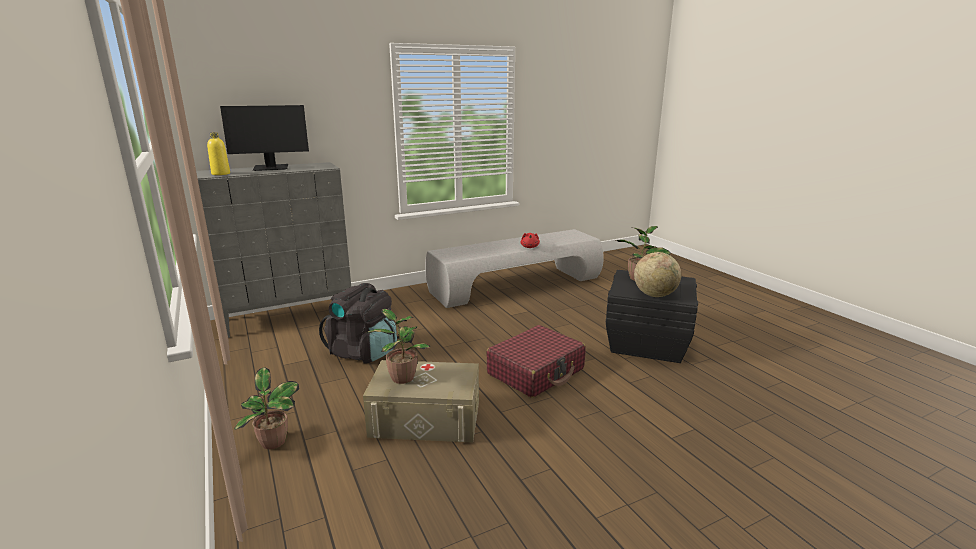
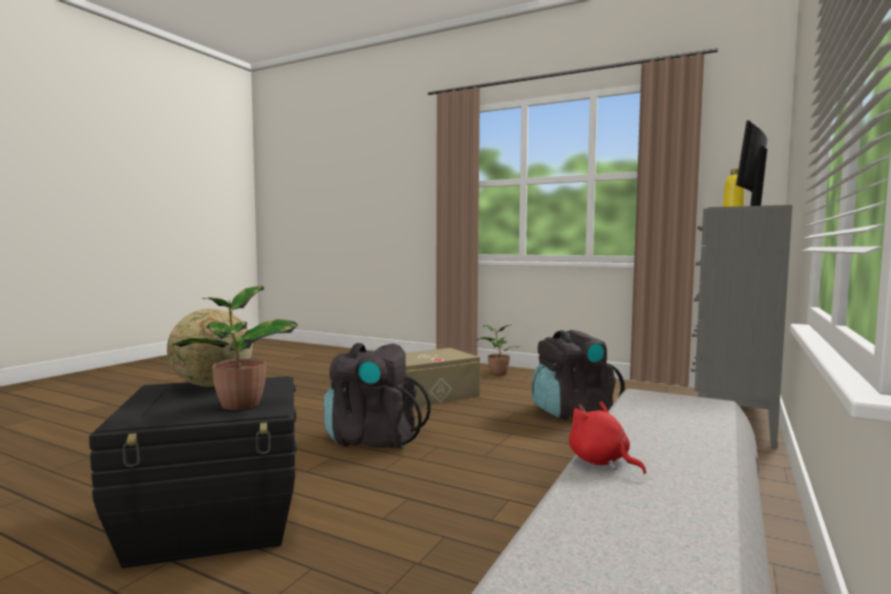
camera: 145 degrees right, 15 degrees down
potted plant [366,309,430,384] -> none
red suitcase [486,325,586,398] -> black backpack [324,343,431,449]

